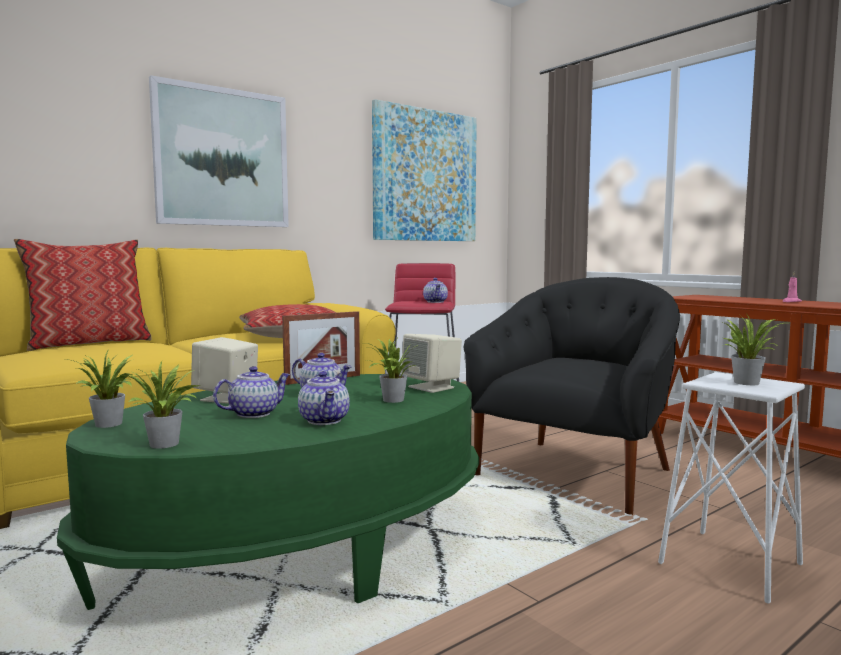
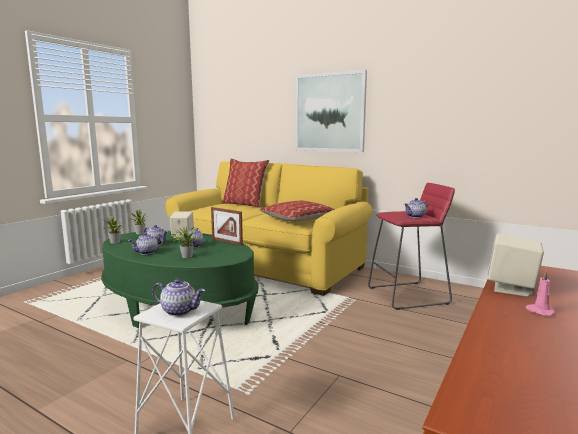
camera: 70 degrees right, 5 degrees up
picture [372,99,477,241] -> none
beige speaker [401,334,462,393] -> beige speaker moved to [487,234,544,296]
black armchair [463,277,680,515] -> none
potted plant [723,315,783,385] -> teapot [152,279,205,316]

